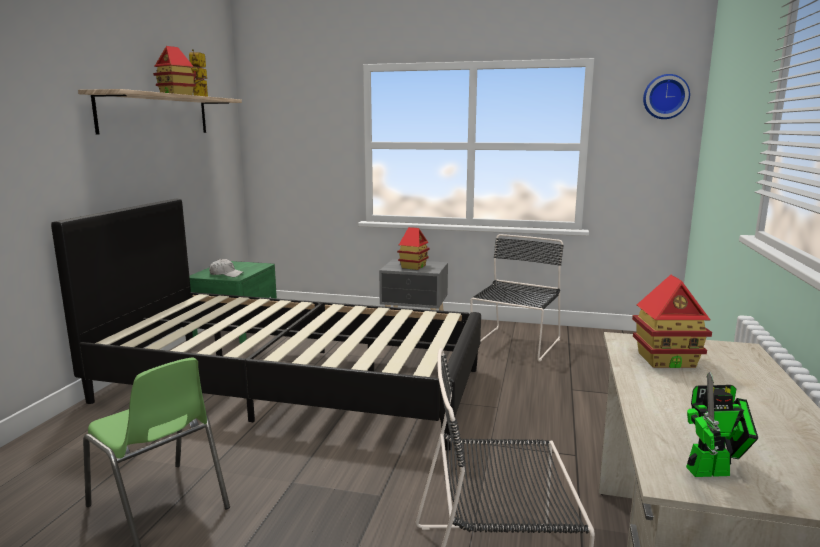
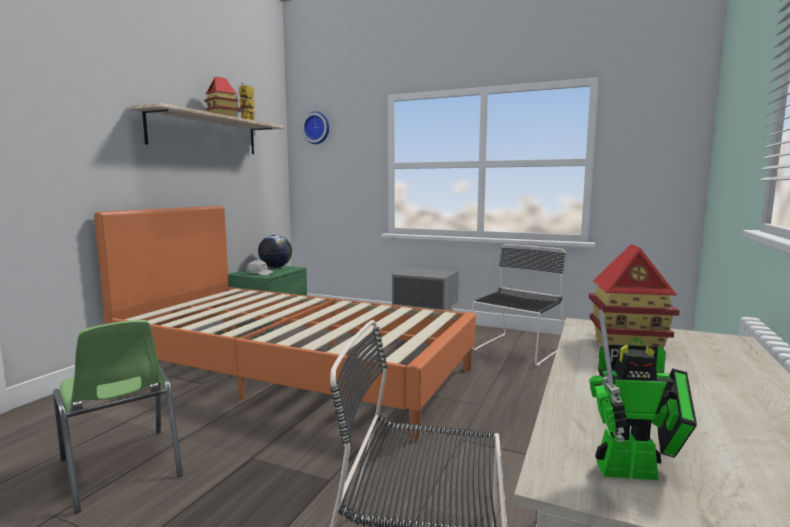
camera: 10 degrees right, 5 degrees down
black bed [51,199,481,450] -> orange bed [94,206,476,442]
toy house [397,227,430,270] -> none
wall clock [643,74,690,119] -> wall clock moved to [302,111,329,144]
none -> globe [258,235,292,268]

